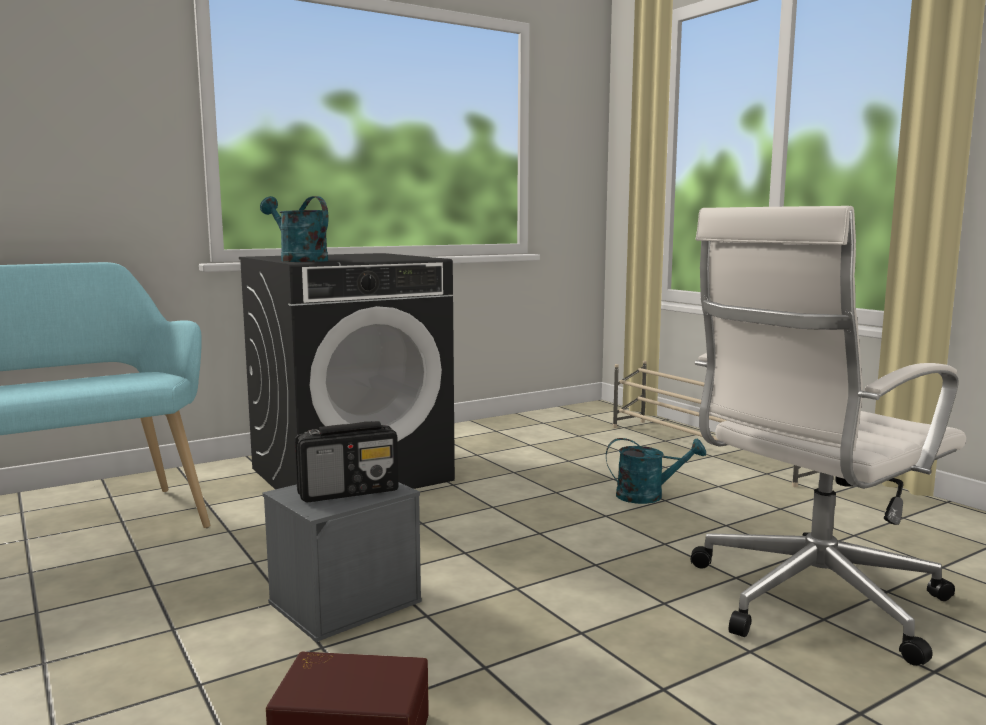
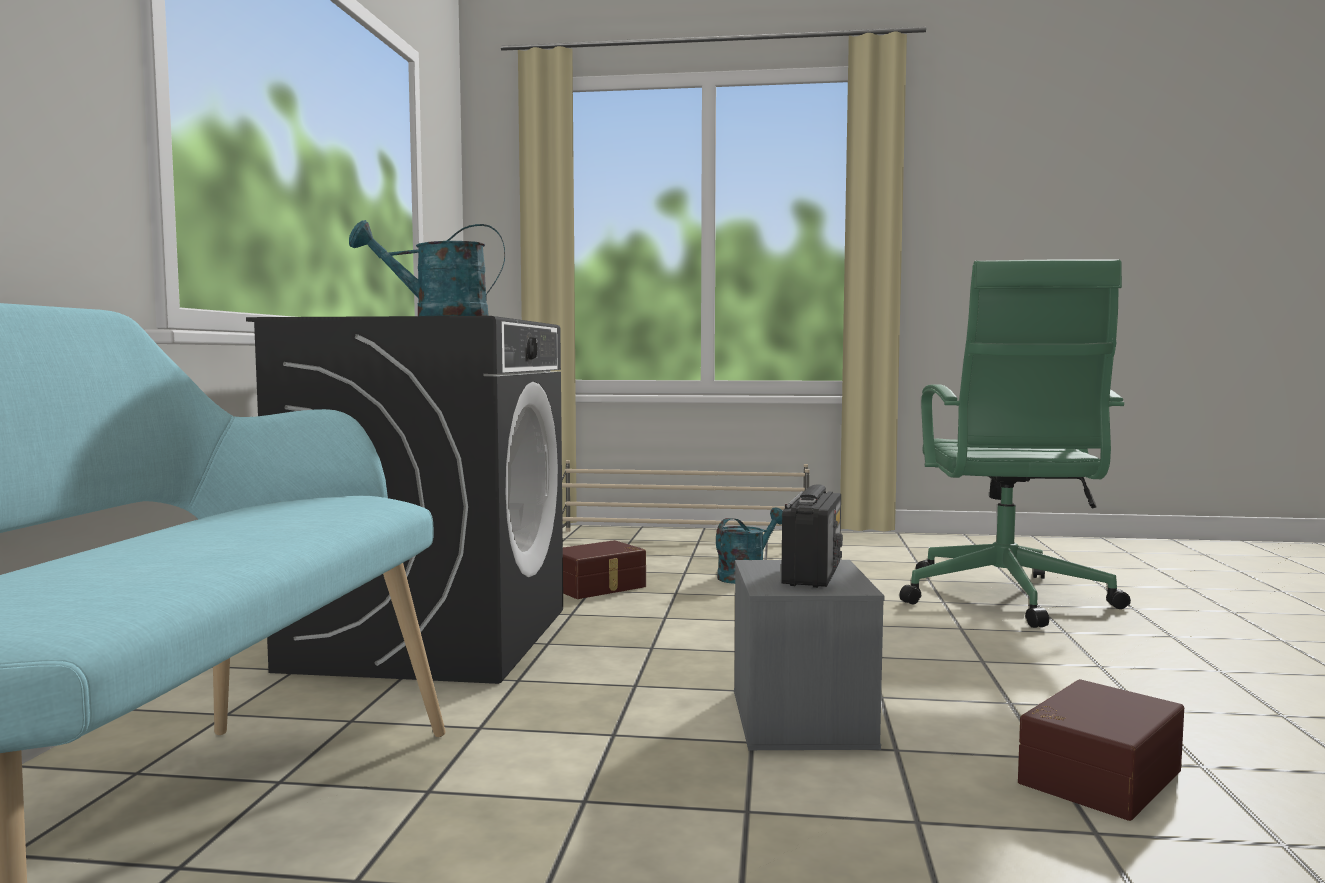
camera: 50 degrees left, 5 degrees down
white office chair [690,206,966,666] -> green office chair [899,259,1131,628]
none -> brown storage box [563,540,646,599]

